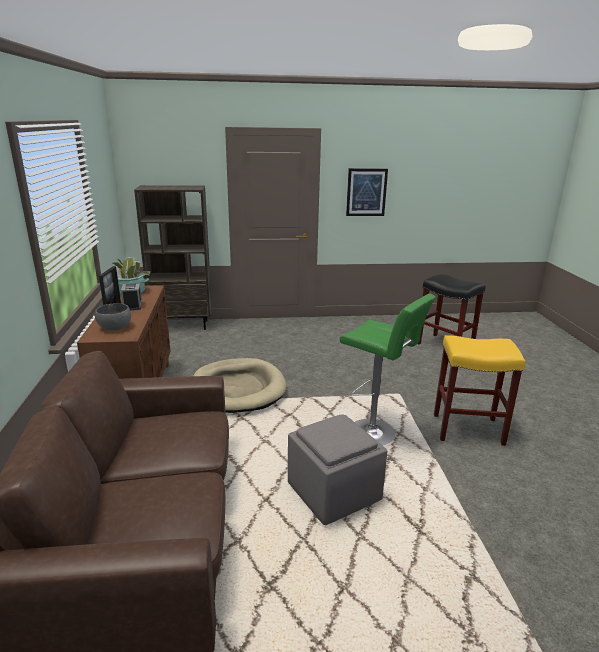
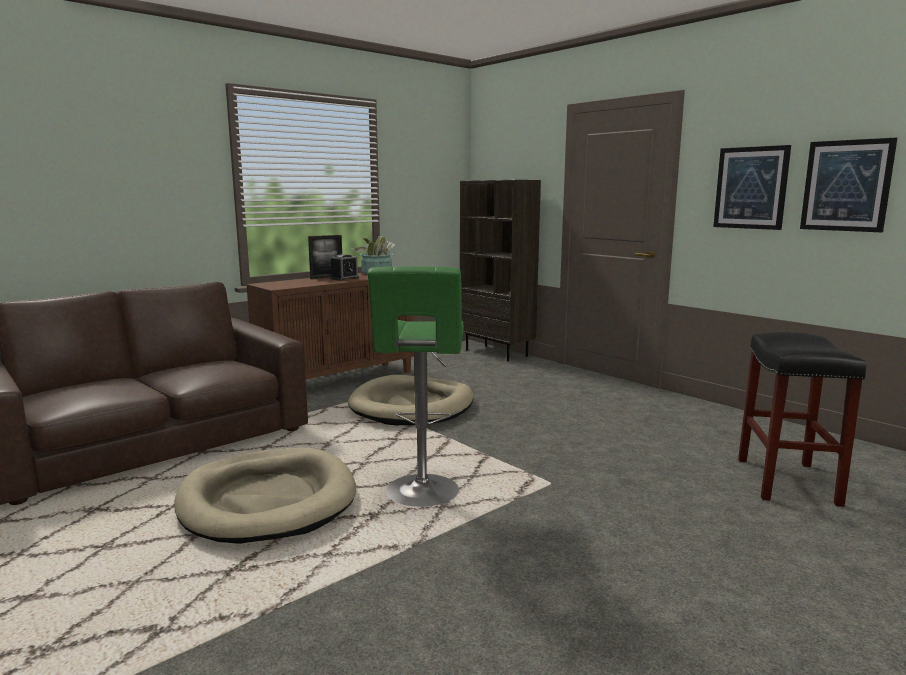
camera: 55 degrees right, 10 degrees down
grey bowl [95,303,131,331] -> none
grey ottoman [288,414,387,525] -> beige dog bed [174,447,356,544]
yellow stool [434,335,525,446] -> none
none -> picture [800,138,897,232]

